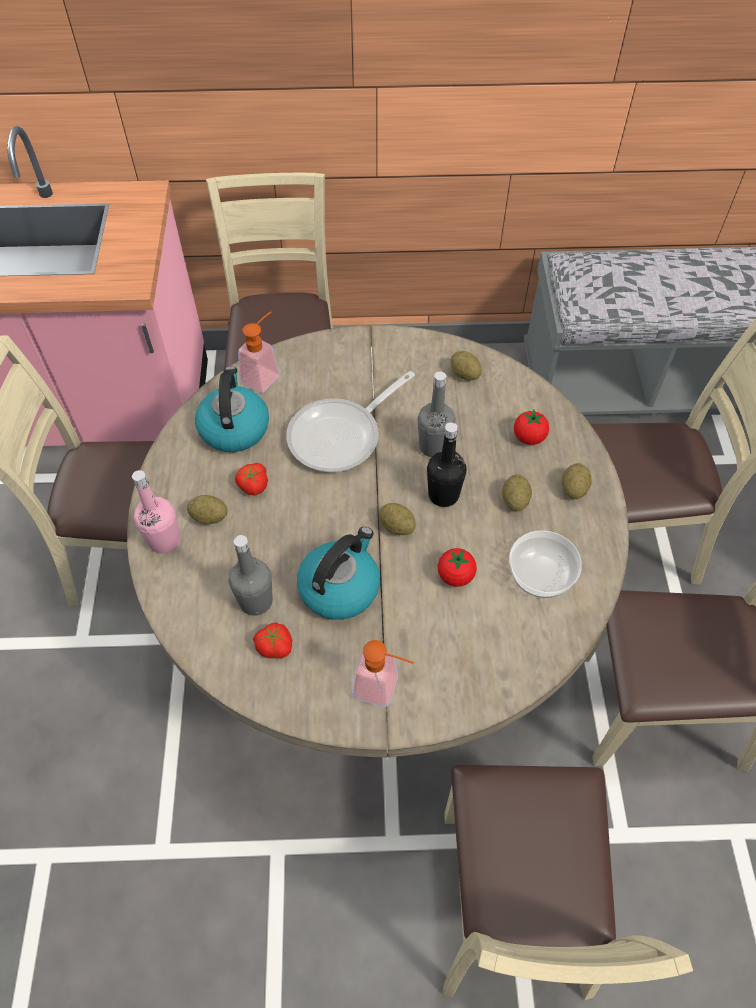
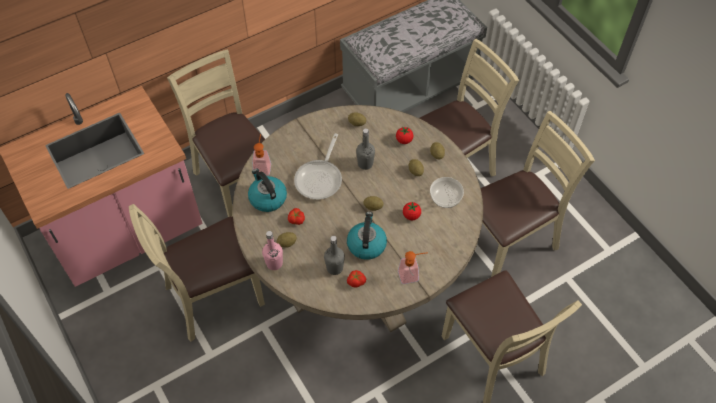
camera: 30 degrees left, 0 degrees up
black bottle [427,422,466,507] -> none

